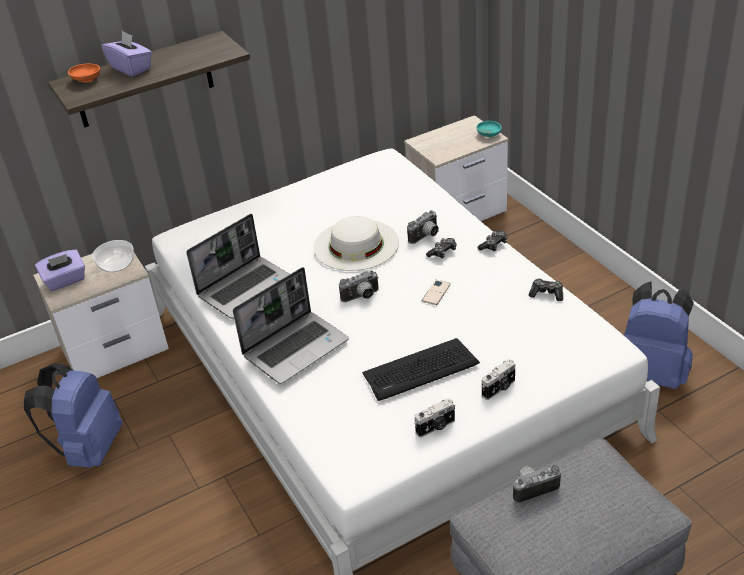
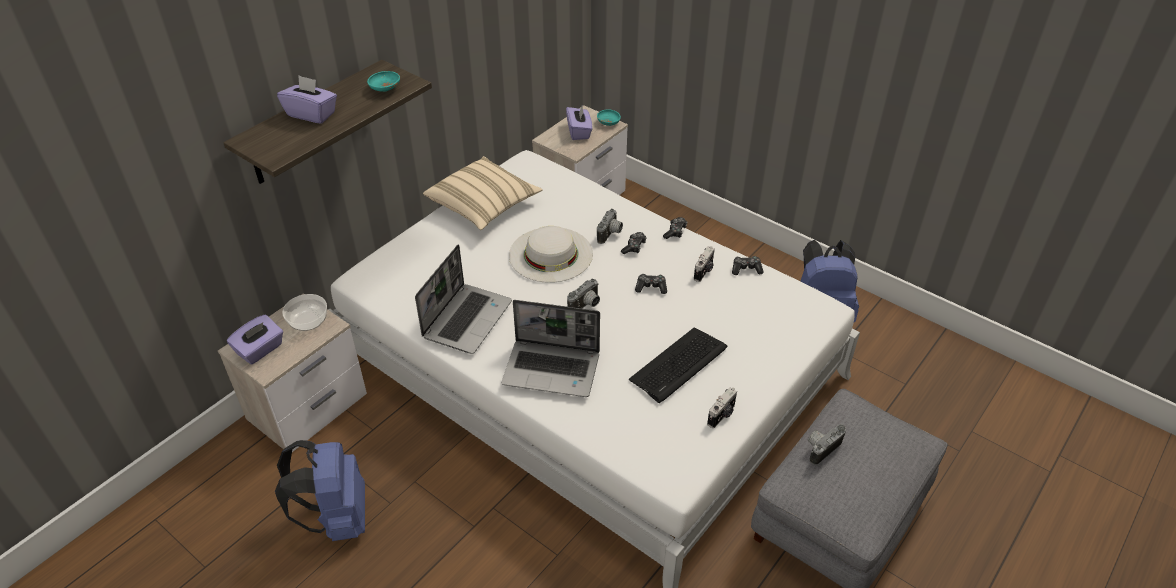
camera: 25 degrees left, 5 degrees up
orange bowl [68,64,100,82] -> none
laptop [233,267,349,384] -> laptop turned 75 degrees clockwise [502,300,600,397]
phone [422,280,451,305] -> game controller [635,274,667,294]
camera [482,359,515,400] -> camera moved to [694,246,715,282]
none -> turquoise bowl [367,71,400,92]
none -> beige pillow [423,156,543,230]
none -> purple tissue box [566,106,592,140]

